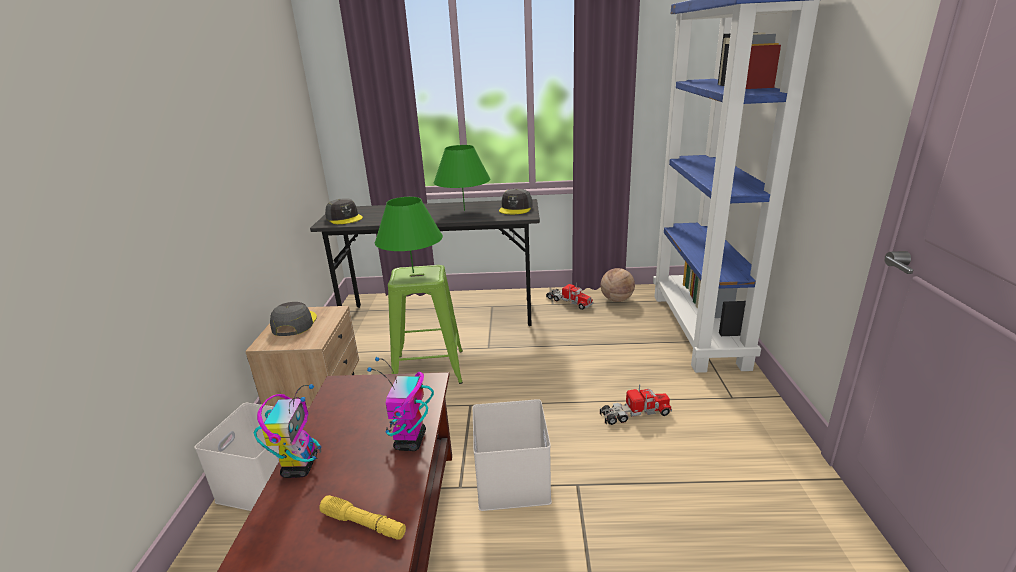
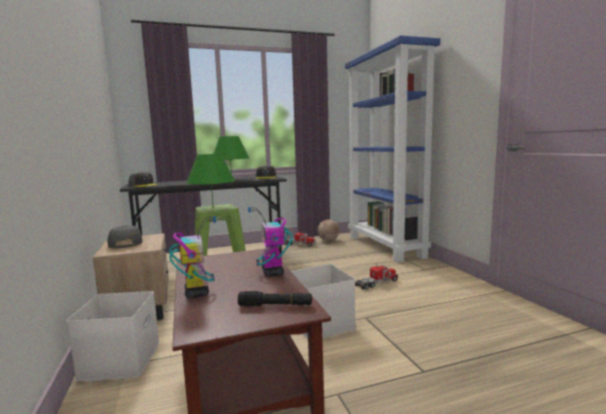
camera: 20 degrees left, 15 degrees down
yellow flashlight [319,495,406,540] -> black flashlight [238,291,312,306]

